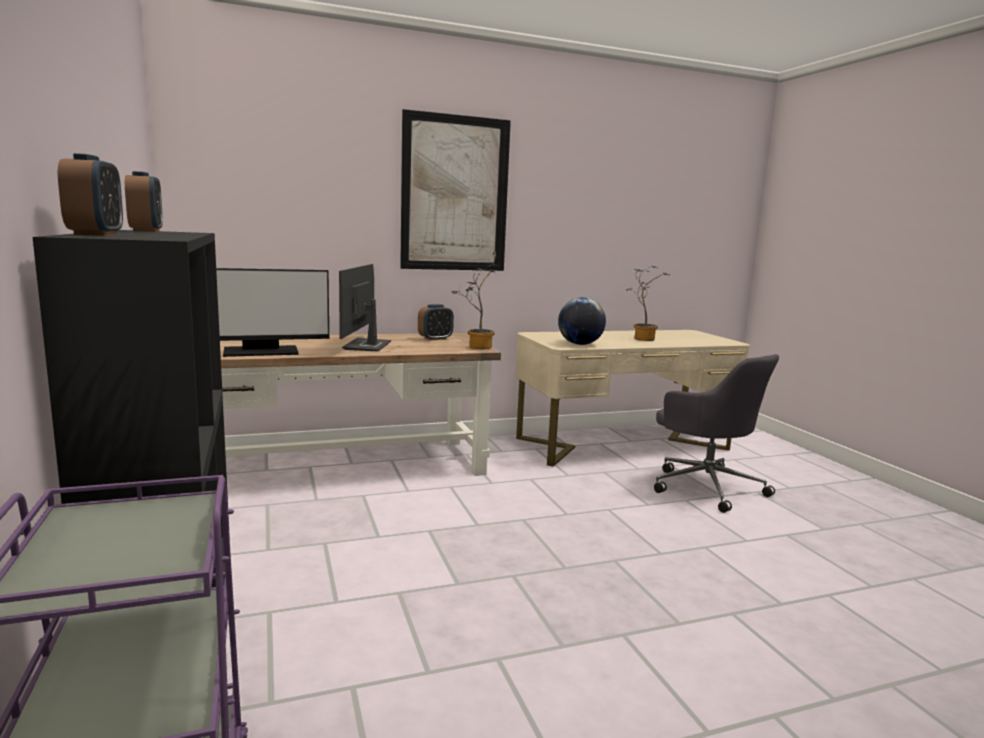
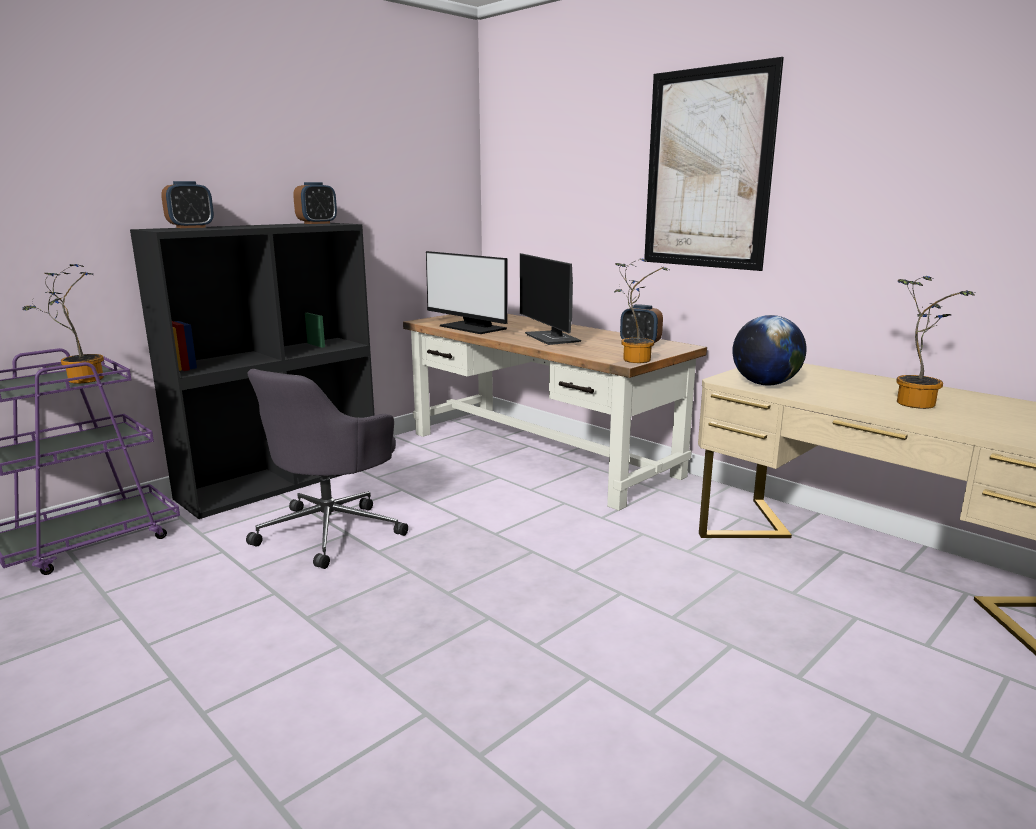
camera: 65 degrees right, 5 degrees up
monitor [339,264,391,351] -> monitor turned 90 degrees counterclockwise [520,253,581,345]
grey office chair [654,354,779,513] -> grey office chair moved to [246,369,408,569]
none -> potted plant [22,264,104,383]

